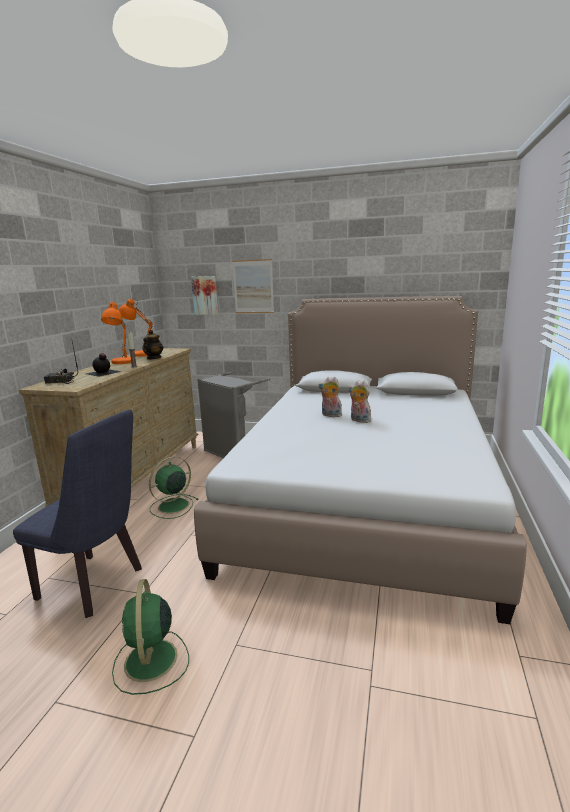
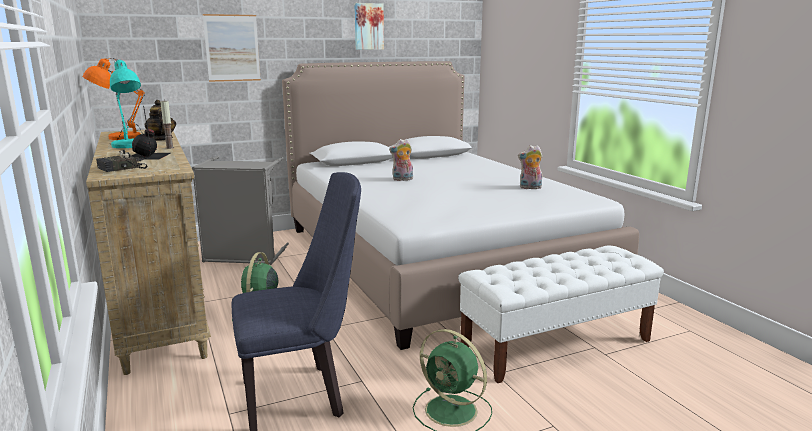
camera: 40 degrees left, 0 degrees up
orange table lamp [101,302,131,364] -> turquoise table lamp [110,60,141,148]
picture [191,276,218,315] -> picture moved to [354,3,384,50]
plush toy [348,380,371,423] -> plush toy moved to [518,145,543,189]
none -> white bench [458,246,664,383]

